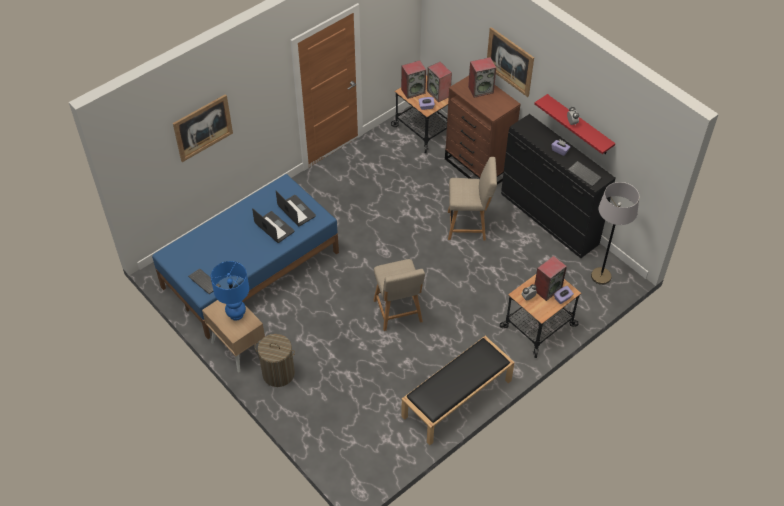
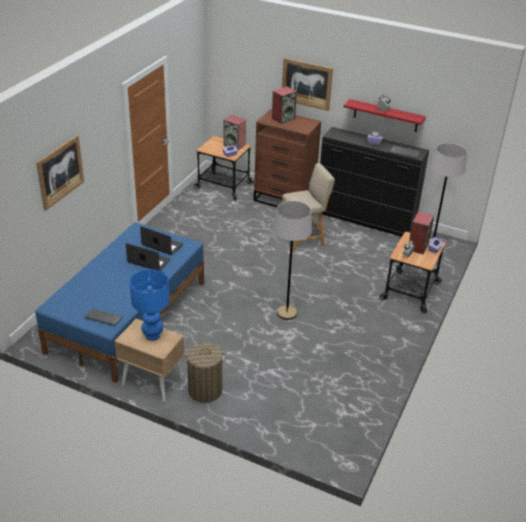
camera: 25 degrees left, 15 degrees down
beige chair [373,259,425,331] -> grey floor lamp [273,201,312,320]
speaker [401,60,426,99] -> none
black bench [401,336,515,445] -> none

